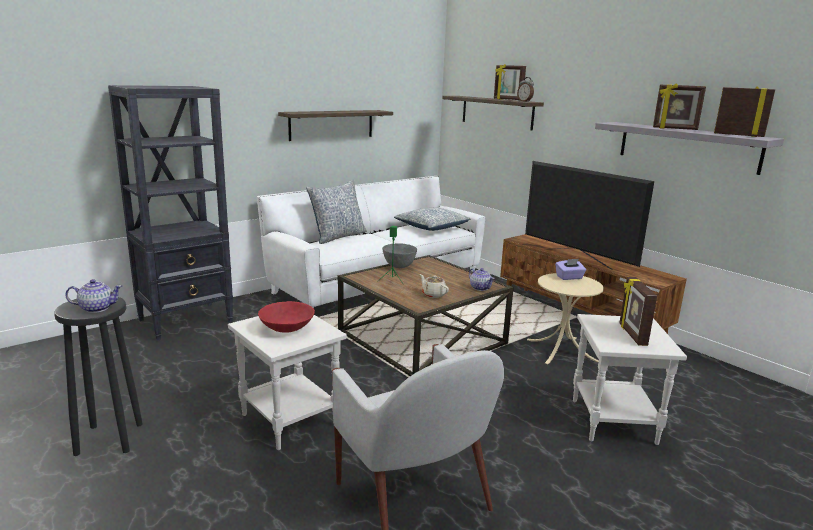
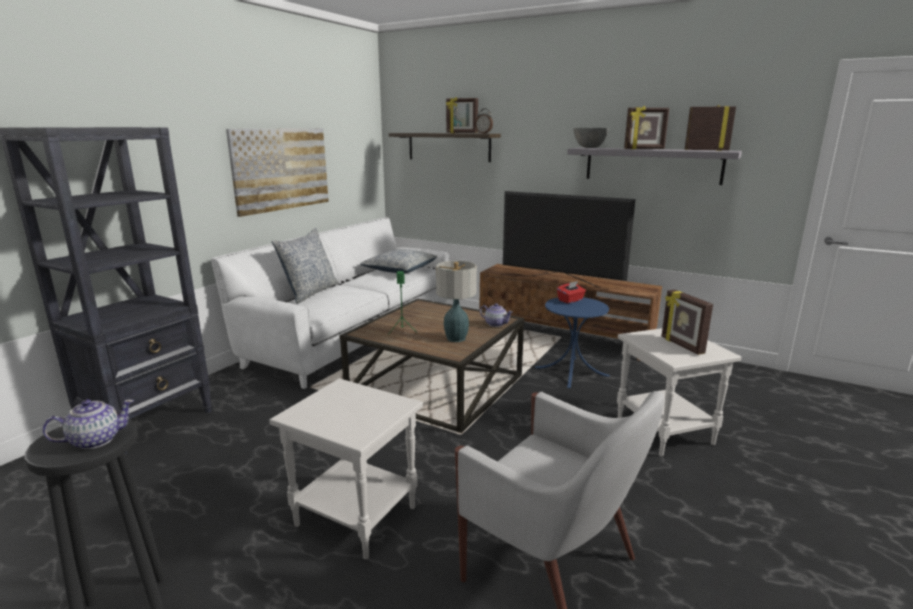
camera: 20 degrees left, 0 degrees up
red bowl [258,301,315,333] -> none
shelf [278,110,393,141] -> picture [226,128,329,217]
grey bowl [382,243,417,268] -> grey bowl moved to [573,128,609,148]
beige teapot [420,274,449,298] -> table lamp [436,261,477,342]
beige side table [527,273,604,364] -> blue side table [535,297,610,388]
purple tissue box [555,259,586,280] -> red tissue box [557,281,586,303]

